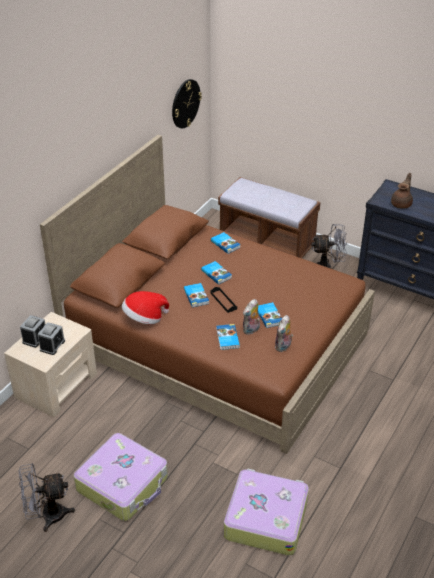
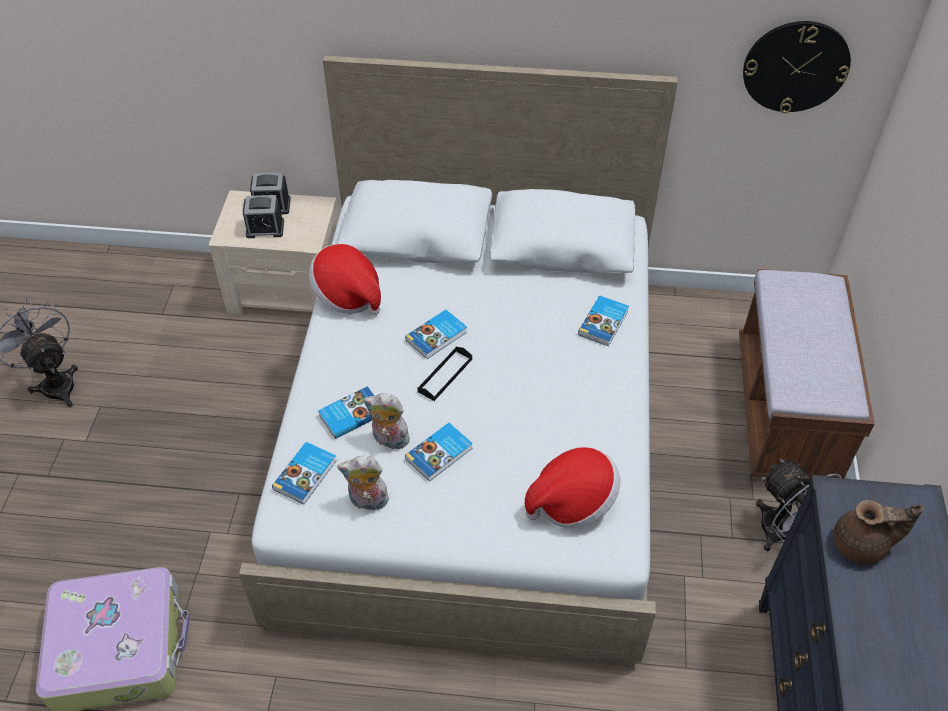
camera: 65 degrees right, 10 degrees up
brown bed [40,135,375,454] -> white bed [239,56,678,667]
suitcase [74,433,168,521] -> none
book [201,261,232,285] -> book moved to [272,442,337,504]
none -> hat [525,447,620,528]

